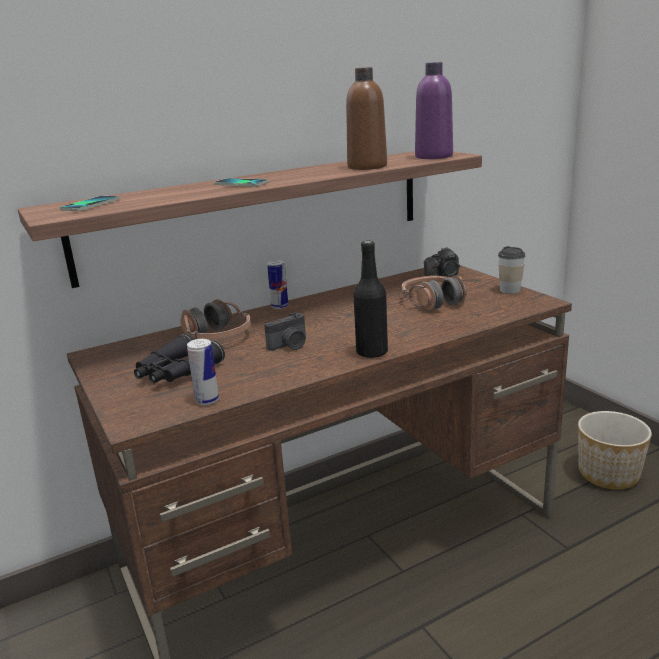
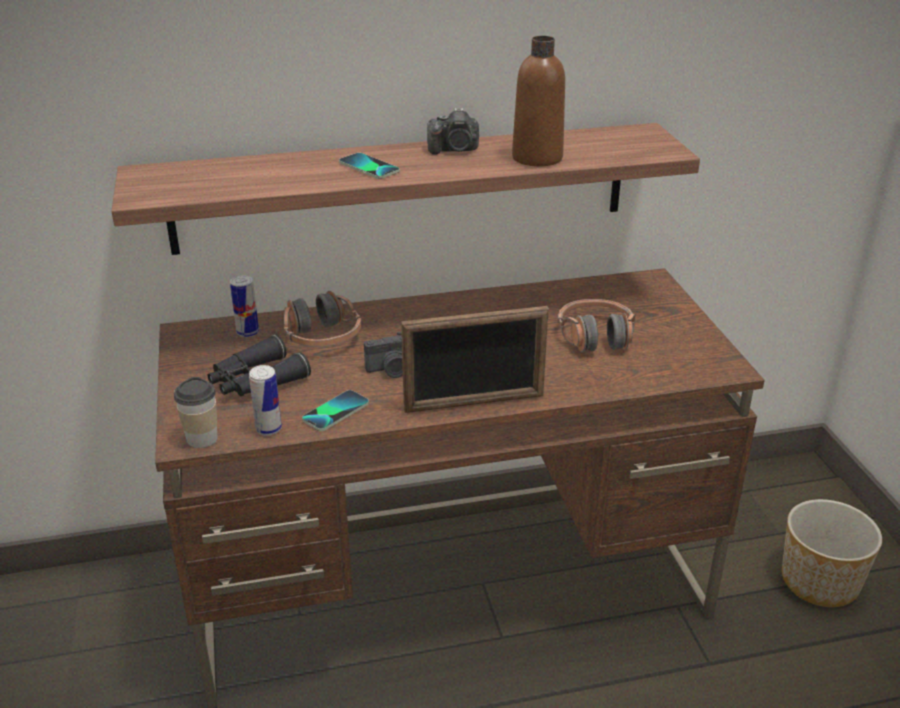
camera: 15 degrees right, 10 degrees up
phone [60,196,119,211] -> phone moved to [302,390,369,431]
can [267,260,289,309] -> can moved to [230,276,259,337]
black bottle [353,241,388,358] -> picture frame [401,306,549,413]
purple bottle [415,62,453,159] -> none
camera [424,247,460,277] -> camera moved to [427,108,479,155]
cup [498,246,525,294] -> cup moved to [174,377,218,448]

